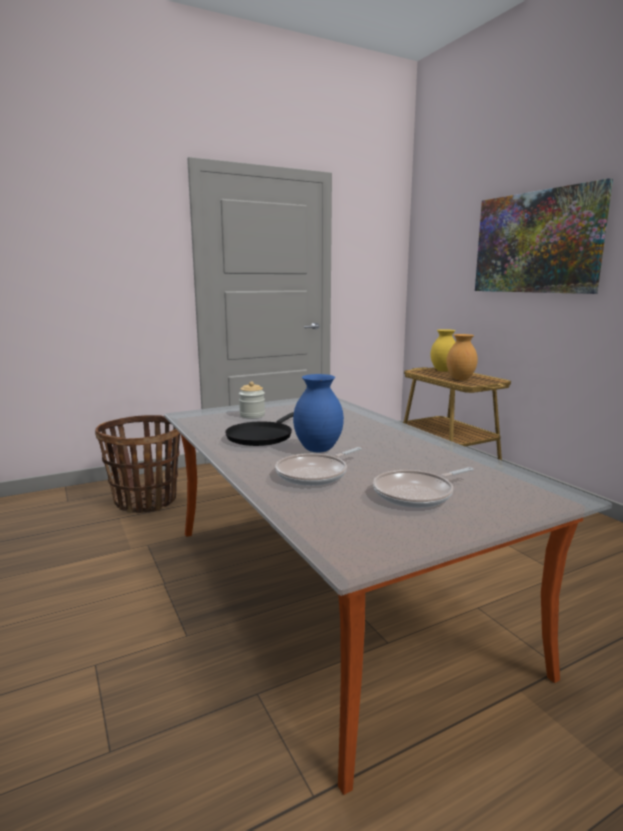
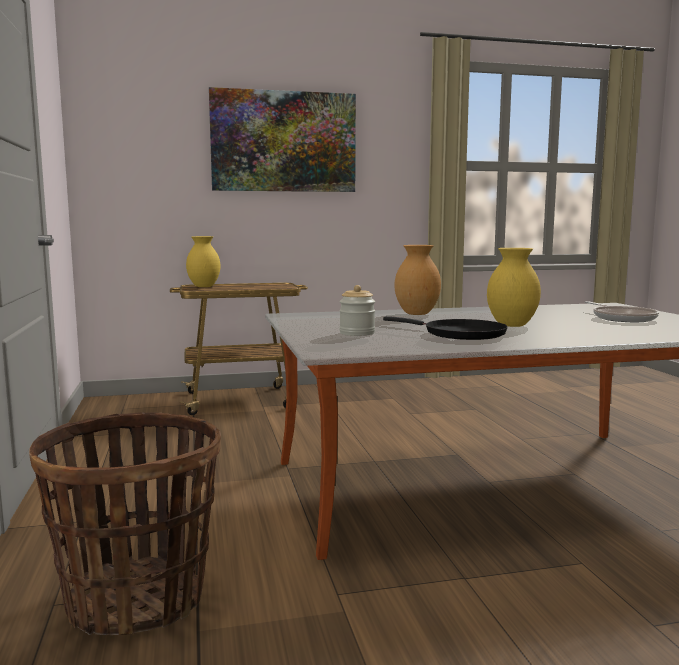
camera: 75 degrees left, 5 degrees down
frying pan [275,447,362,486] -> none
blue vase [293,374,344,452] -> yellow vase [487,248,541,327]
brown vase [446,334,478,380] -> brown vase moved to [395,245,441,315]

